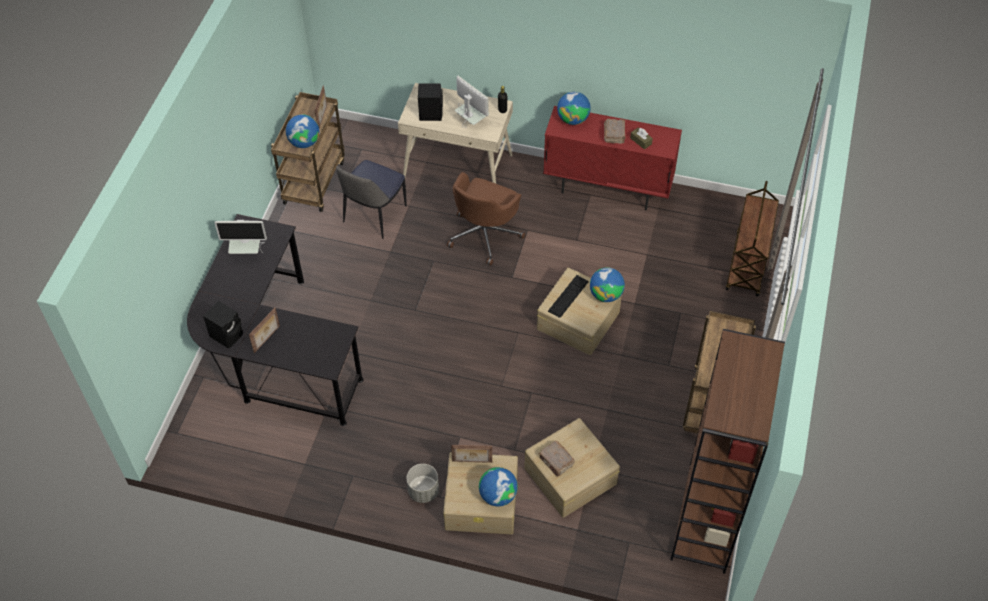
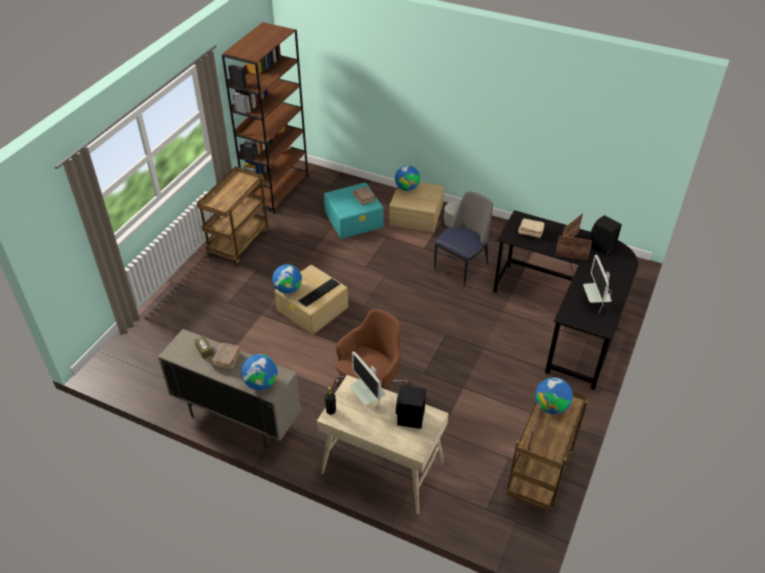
camera: 170 degrees left, 10 degrees down
monitor [214,220,267,254] -> monitor turned 105 degrees counterclockwise [583,254,612,313]
chair [336,160,406,239] -> chair moved to [434,192,493,286]
picture frame [451,445,492,463] -> picture frame moved to [555,236,592,260]
beige storage box [525,418,620,518] -> turquoise storage box [324,182,383,239]
red cabinet [543,106,682,210] -> beige cabinet [158,329,301,448]
brown cart [726,181,779,296] -> none
none -> beige book [518,218,545,238]

